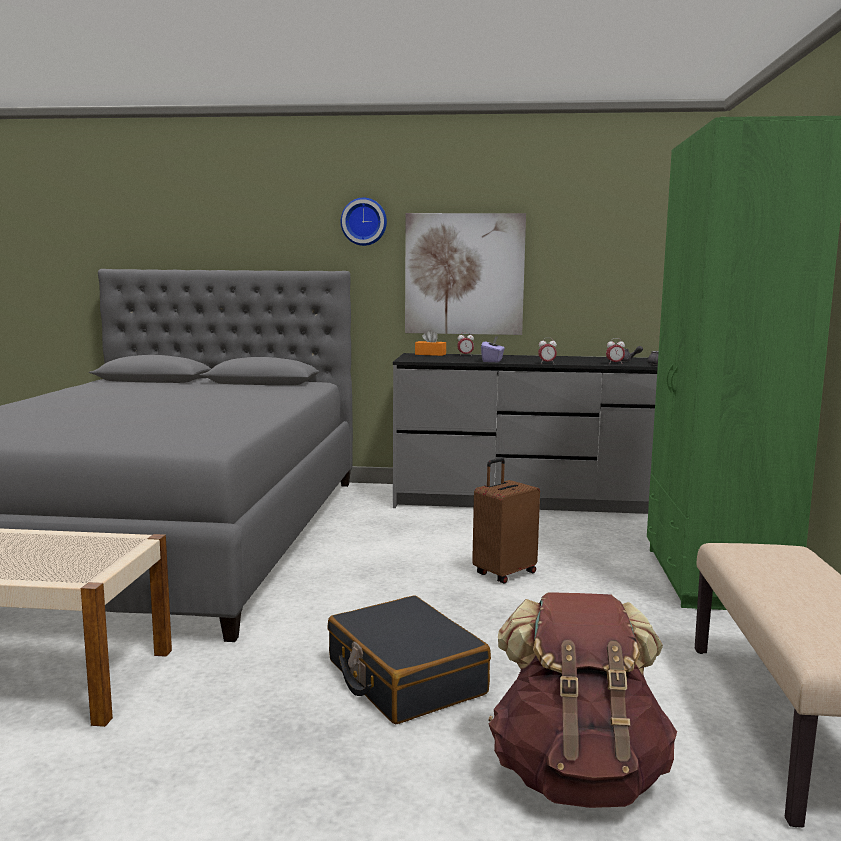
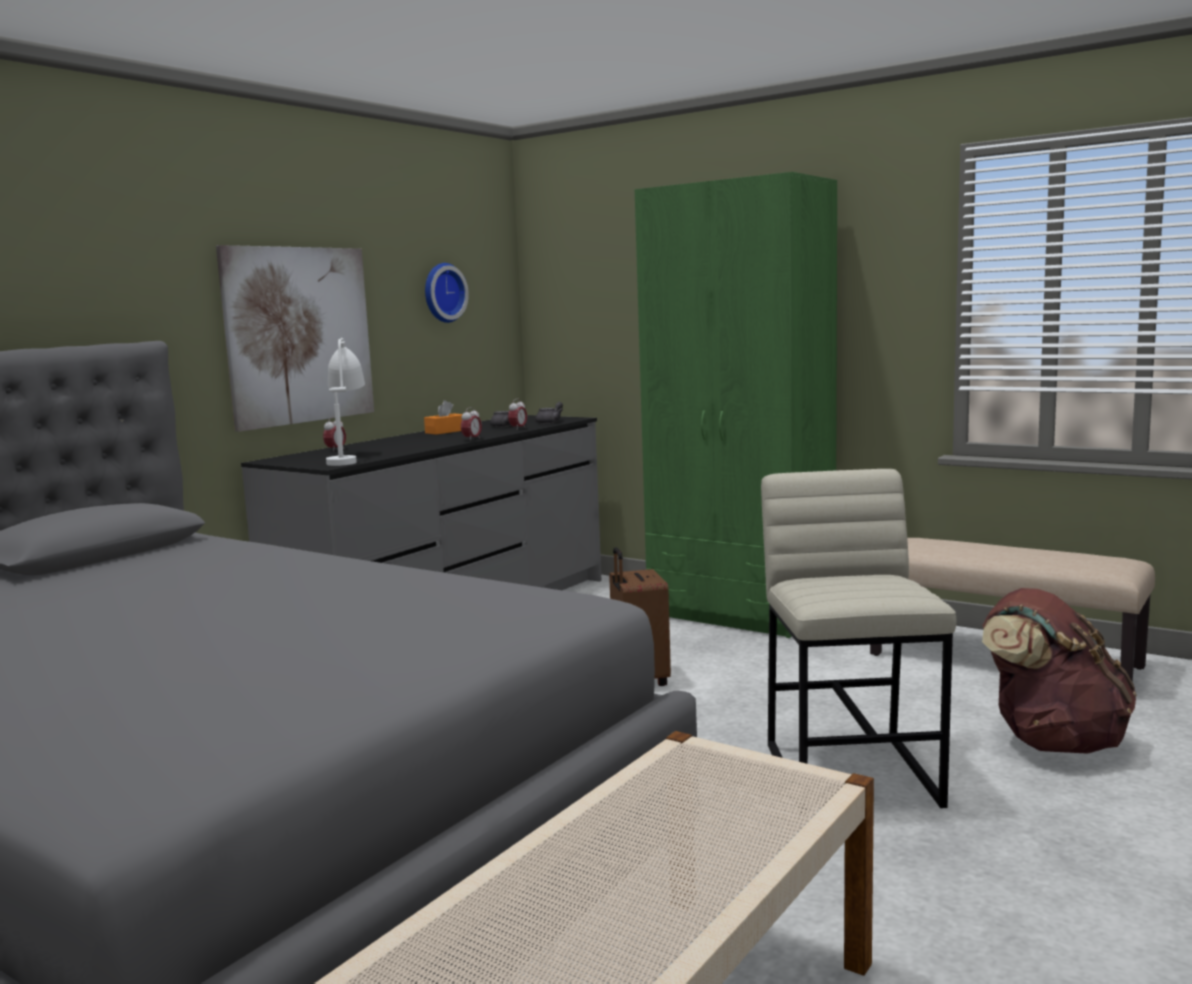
camera: 60 degrees left, 0 degrees up
black suitcase [327,595,491,724] -> beige chair [761,469,956,814]
wall clock [341,197,387,246] -> wall clock moved to [425,263,469,323]
orange tissue box [415,330,446,356] -> orange tissue box moved to [424,400,462,435]
purple tissue box [481,336,505,362] -> none
none -> white table lamp [326,338,365,466]

